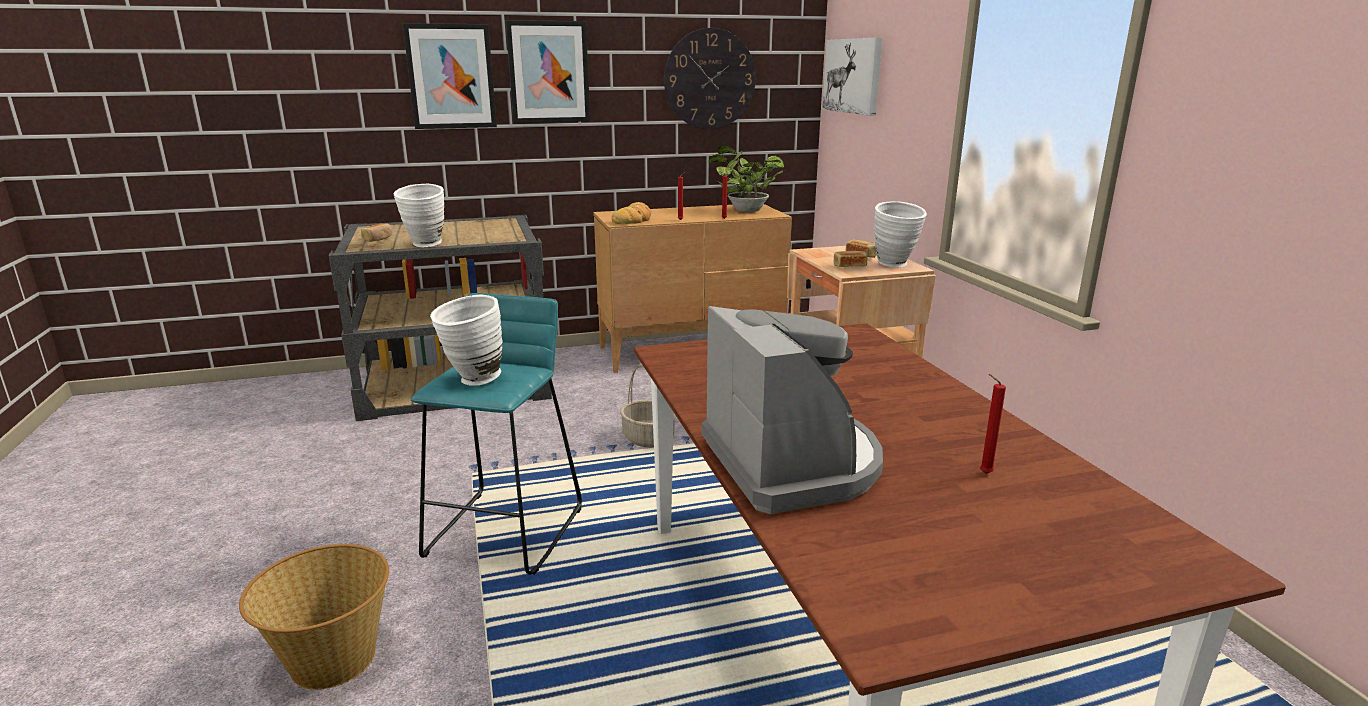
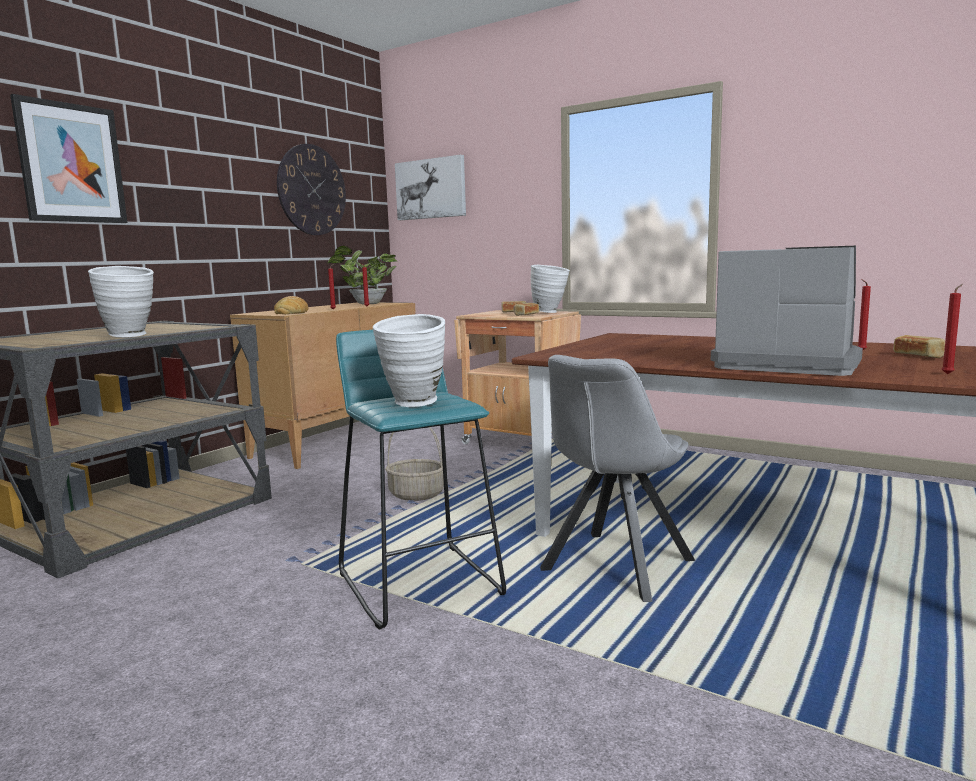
camera: 40 degrees left, 10 degrees down
basket [239,544,389,690] -> none
bread [361,223,392,242] -> bread moved to [893,335,945,358]
picture [505,20,590,123] -> none
none -> grey chair [540,355,695,602]
none -> red candle [942,284,963,375]

